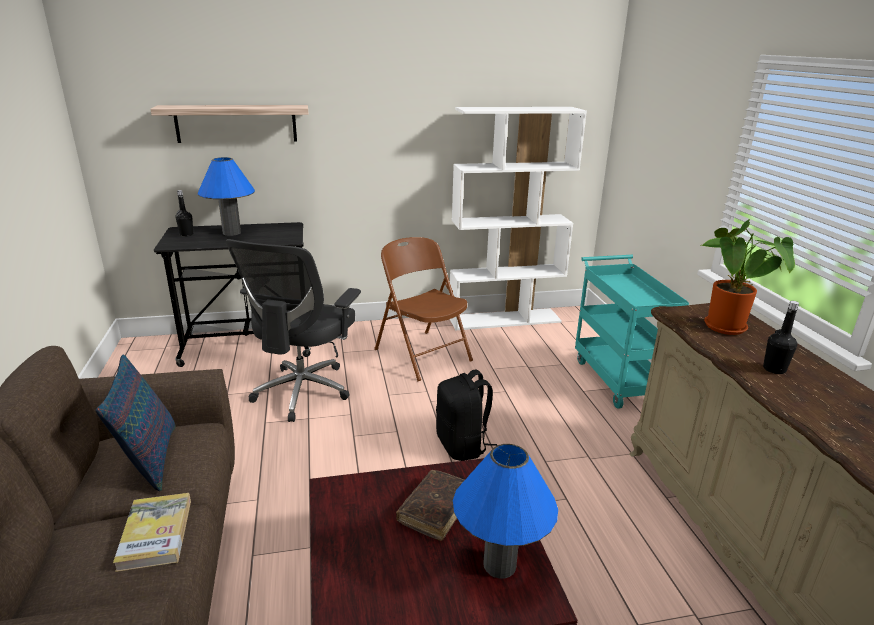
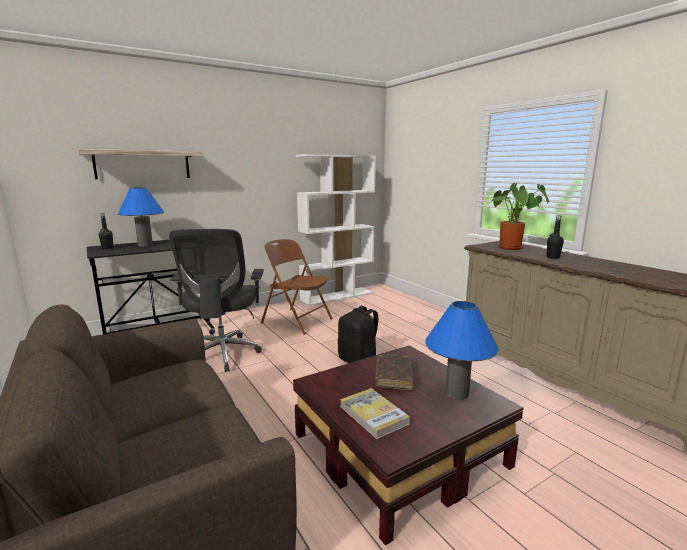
camera: 20 degrees left, 10 degrees down
blue pillow [96,355,176,491] -> none
book [113,493,191,572] -> book moved to [340,388,410,439]
turquoise cart [575,255,689,409] -> none

